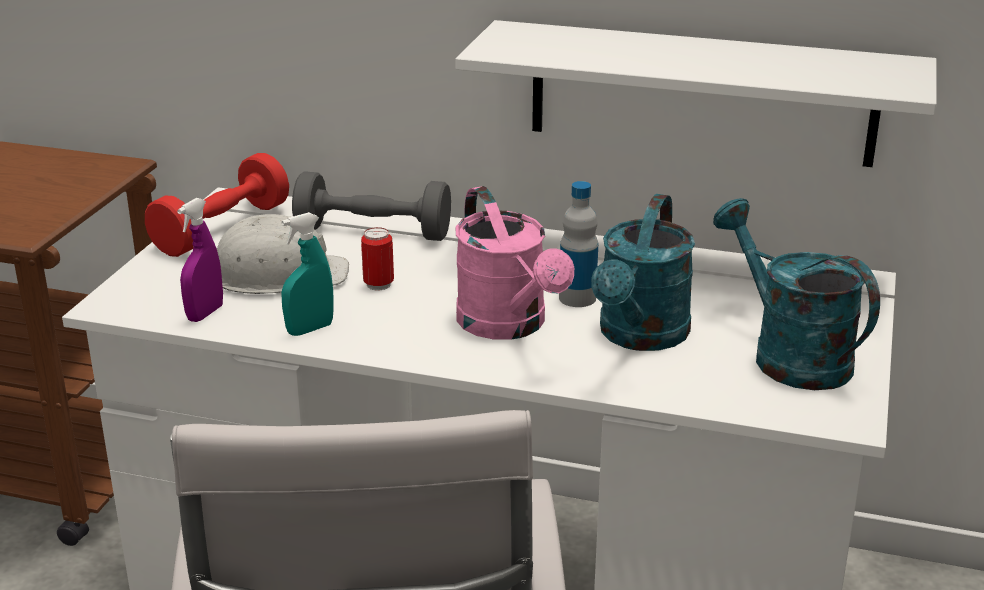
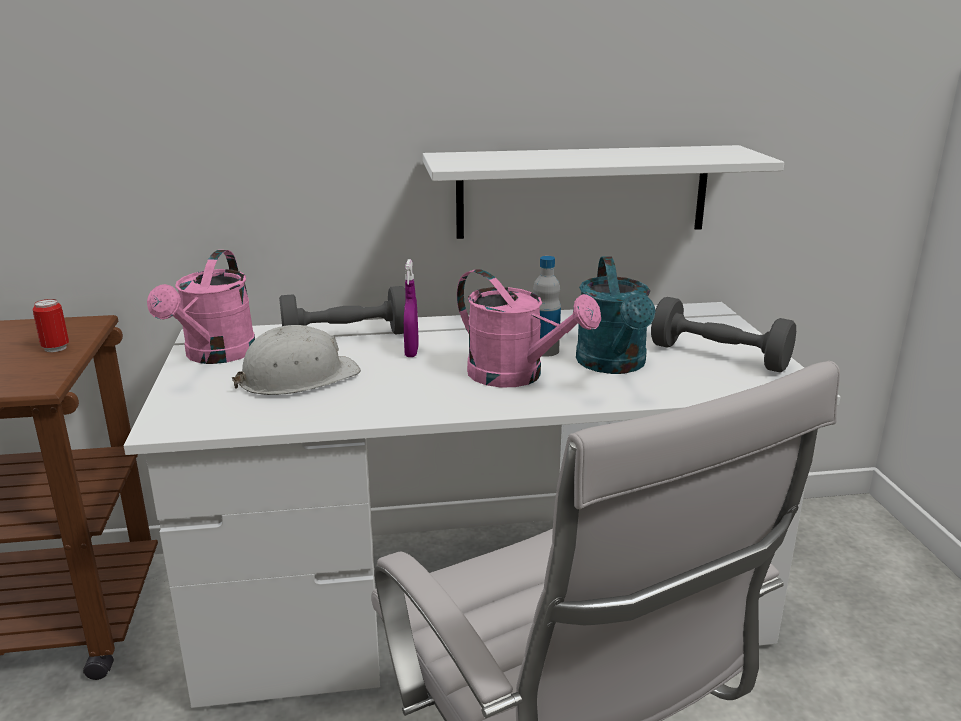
camera: 25 degrees left, 5 degrees down
red dumbbell [145,153,289,257] -> pink watering can [147,250,255,364]
purple spray bottle [177,198,223,322] -> purple spray bottle moved to [404,259,419,357]
turquoise spray bottle [281,212,334,336] -> none
can [361,227,394,291] -> can moved to [32,299,69,352]
turquoise watering can [713,198,880,390] -> grey dumbbell [651,297,796,373]

